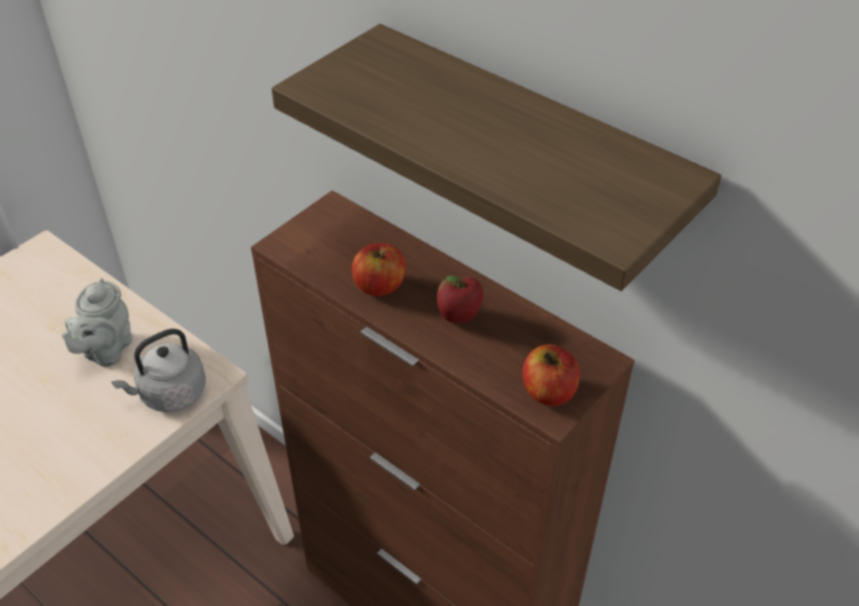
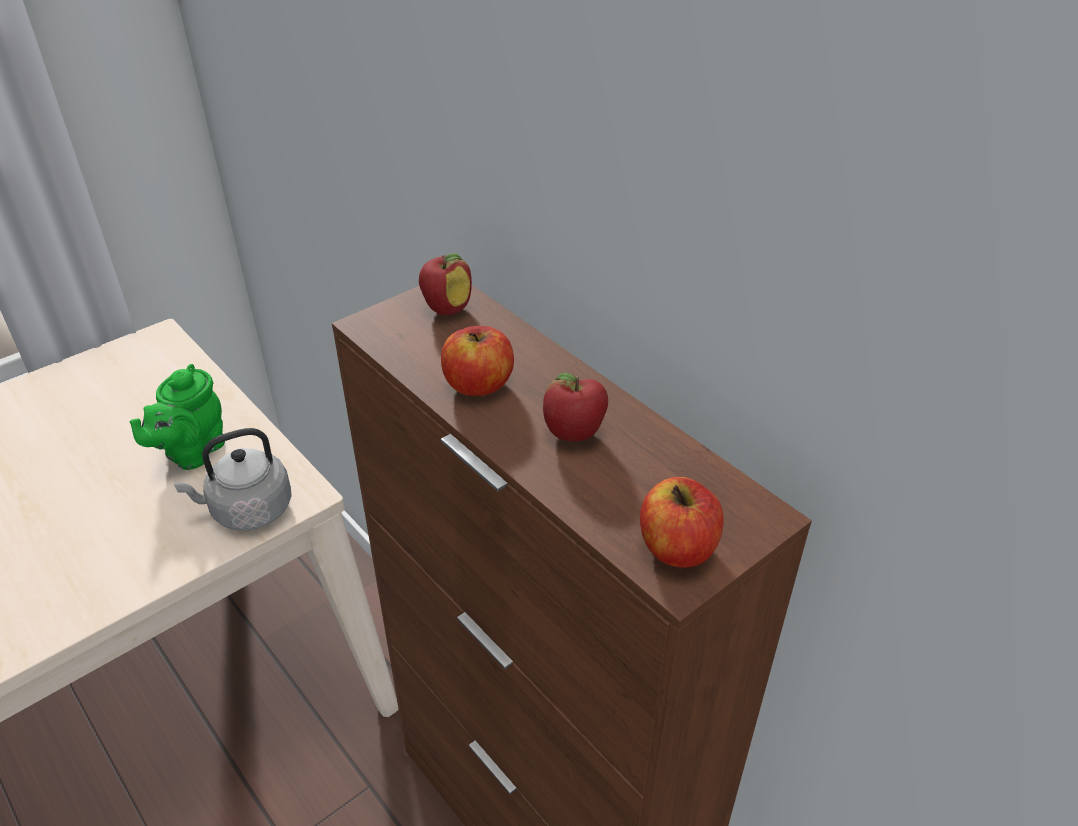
camera: 10 degrees right, 5 degrees down
grey teapot [62,278,132,367] -> green teapot [130,364,225,470]
shelf [272,24,722,291] -> none
none -> apple [419,254,472,315]

